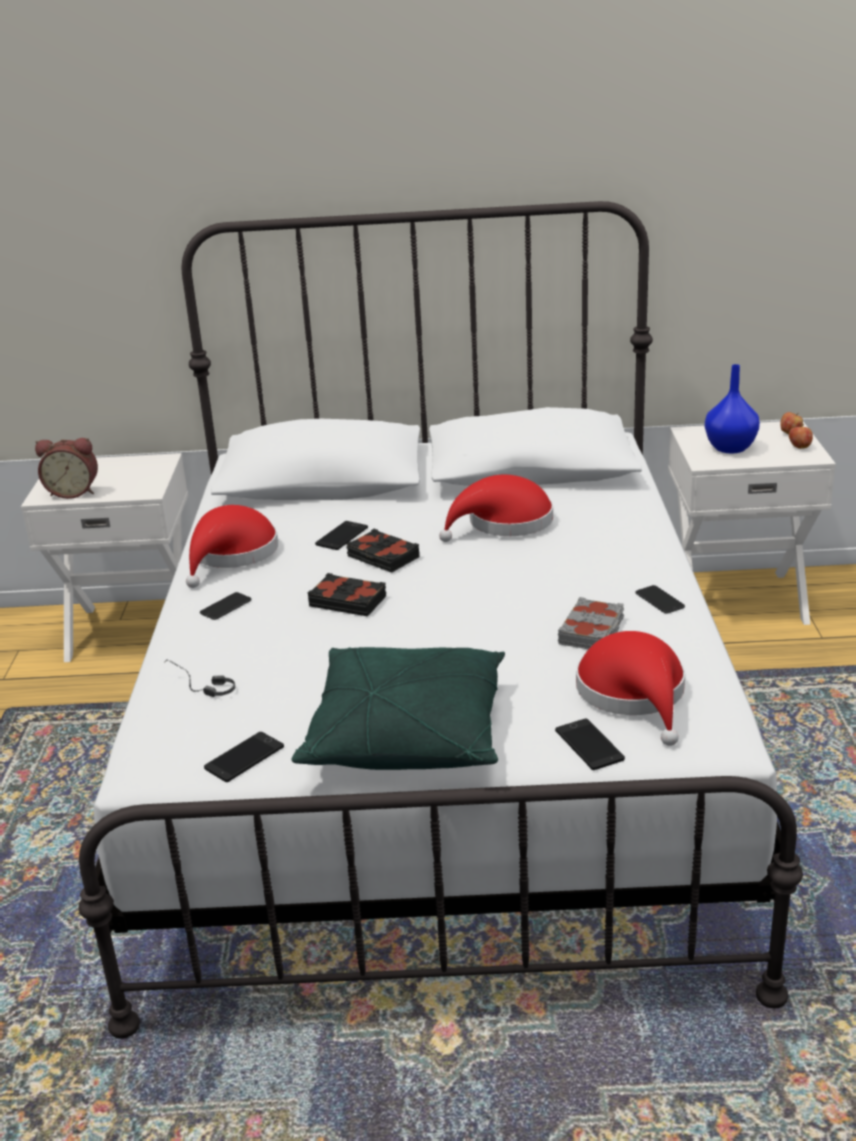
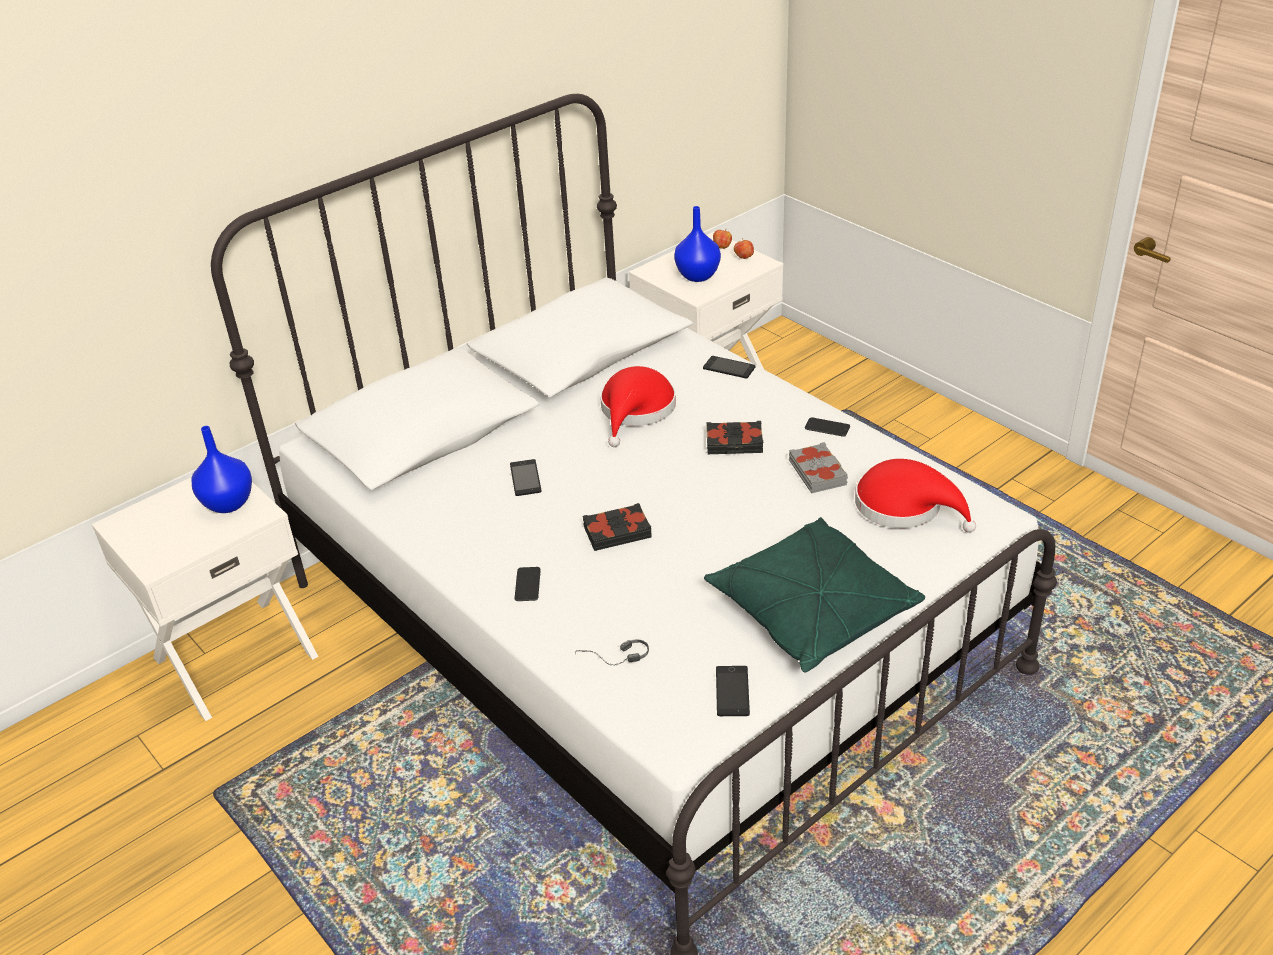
camera: 40 degrees left, 10 degrees up
alarm clock [35,438,98,499] -> none
red hat [186,505,278,588] -> none
black book [346,529,419,573] -> black book moved to [706,421,763,454]
phone [555,719,625,770] -> phone moved to [703,356,755,379]
none -> blue vase [191,426,252,513]

